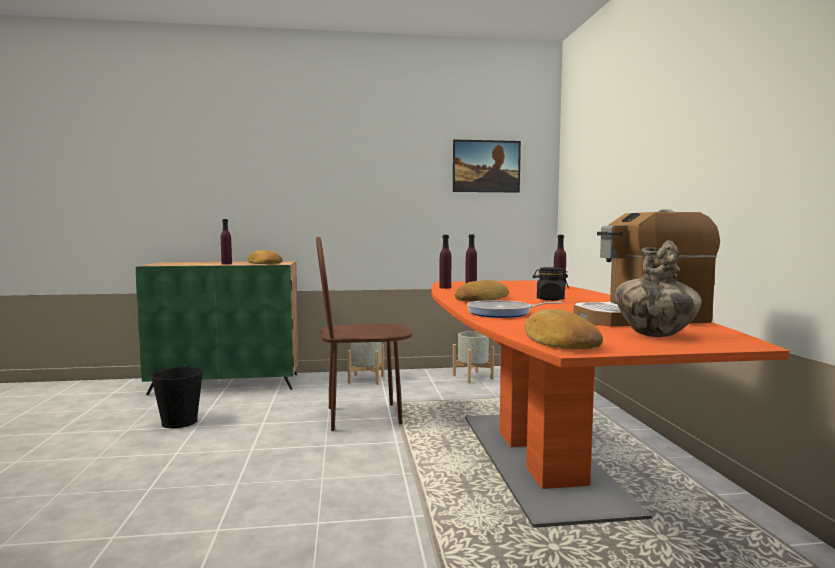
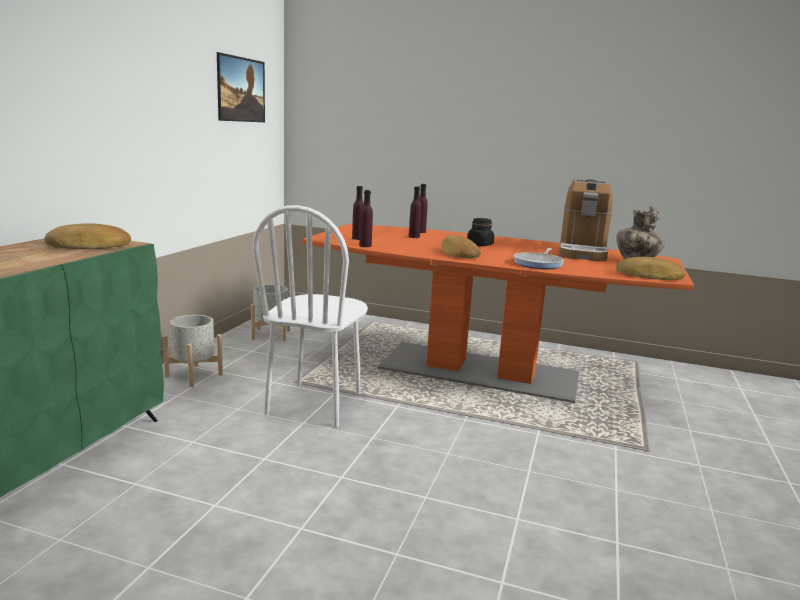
camera: 65 degrees left, 10 degrees up
black bucket [150,364,203,428] -> none
purple bottle [221,219,232,265] -> purple bottle moved to [409,186,422,238]
brown chair [316,237,413,431] -> white chair [253,205,368,427]

